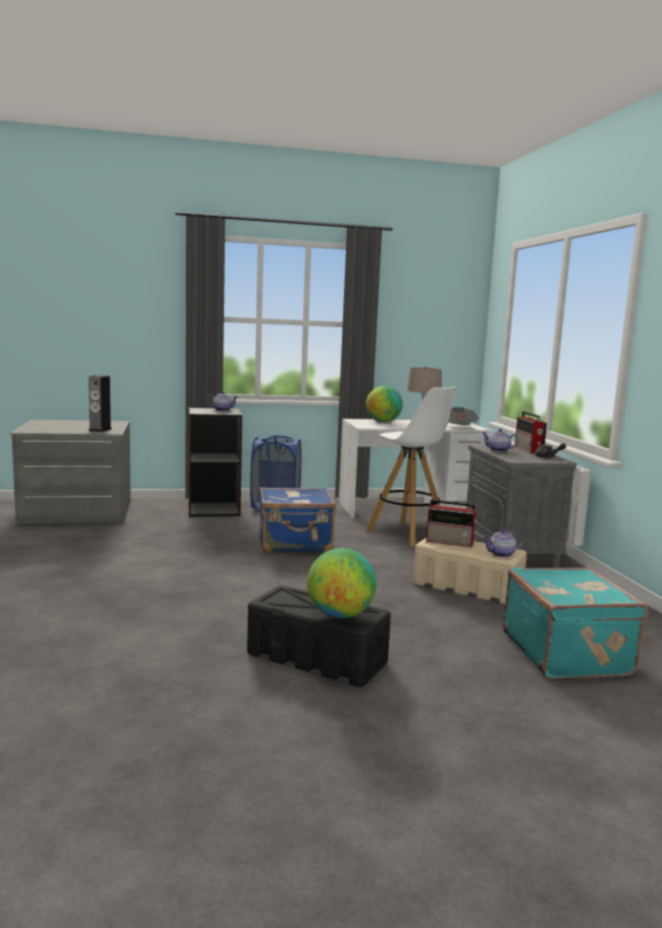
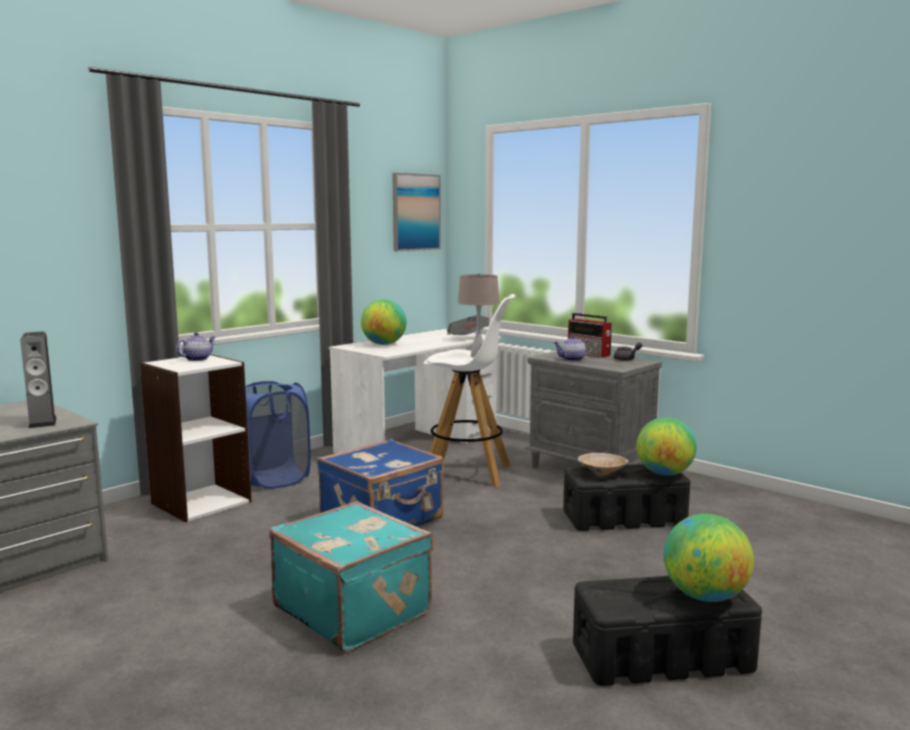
camera: 35 degrees left, 0 degrees up
black bookcase [188,408,242,517] -> white bookcase [140,354,251,522]
beige storage box [413,537,527,604] -> black storage box [563,464,690,531]
radio [426,499,477,548] -> beige bowl [578,453,628,475]
teapot [483,529,523,557] -> globe [637,417,697,476]
turquoise suitcase [503,567,648,679] -> turquoise suitcase moved to [270,501,434,652]
none -> picture [392,173,441,251]

